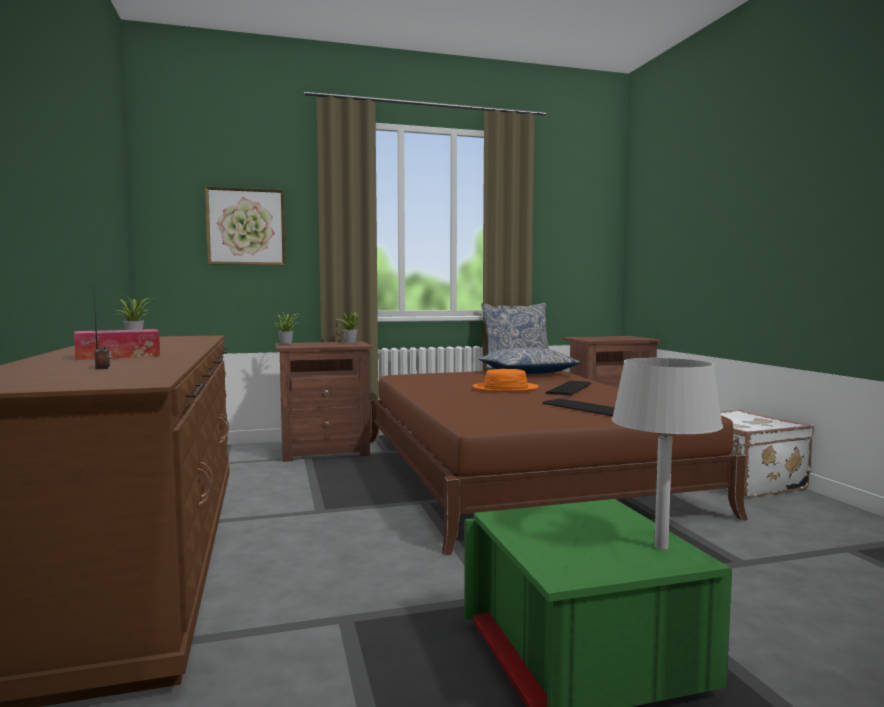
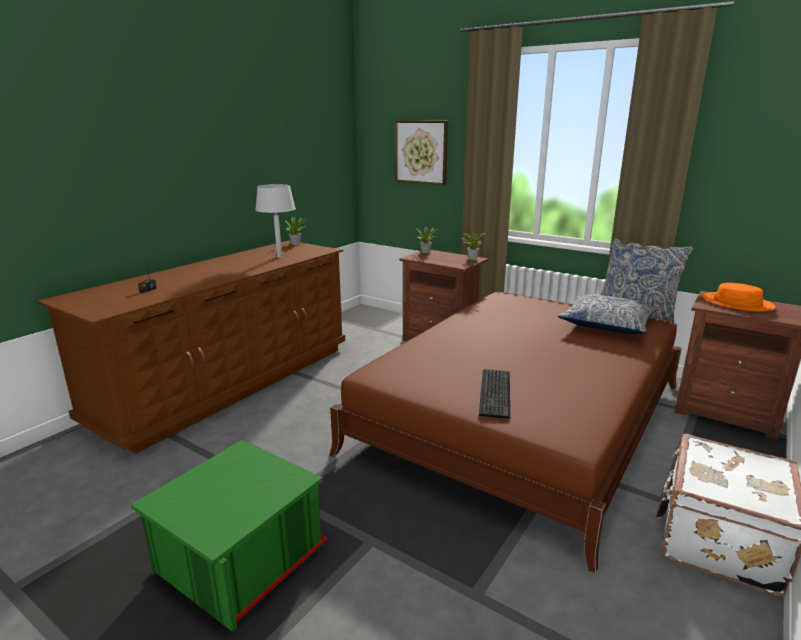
camera: 50 degrees right, 15 degrees up
tissue box [74,329,160,360] -> none
orange hat [473,369,539,392] -> orange hat moved to [702,283,776,312]
keyboard [546,381,591,395] -> none
grey table lamp [612,358,723,549] -> grey table lamp moved to [255,184,296,258]

